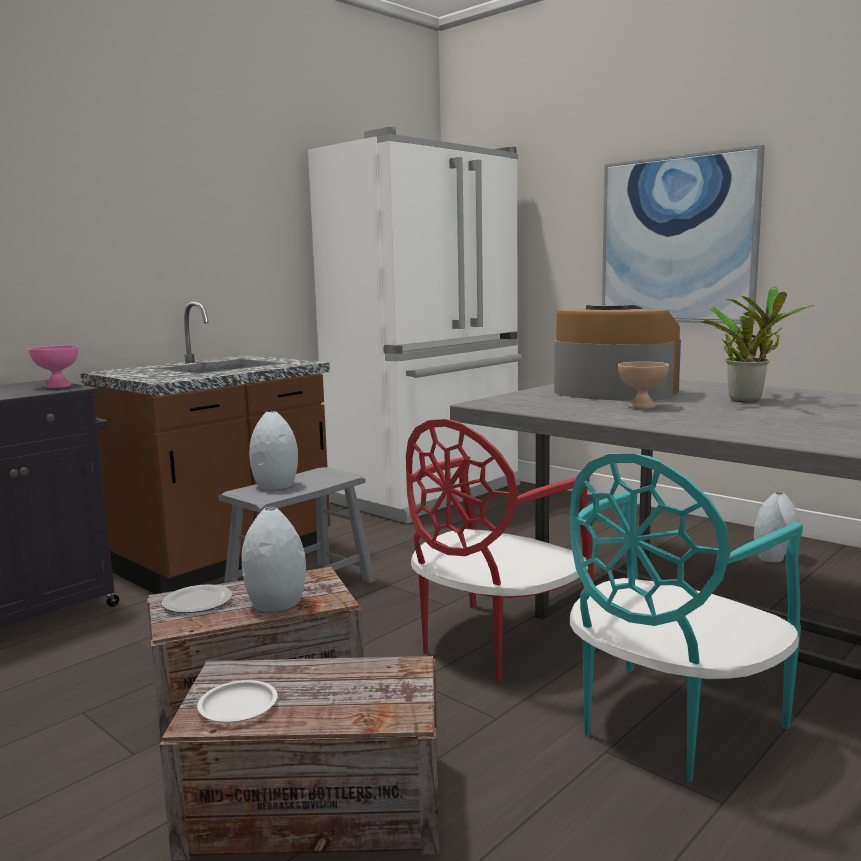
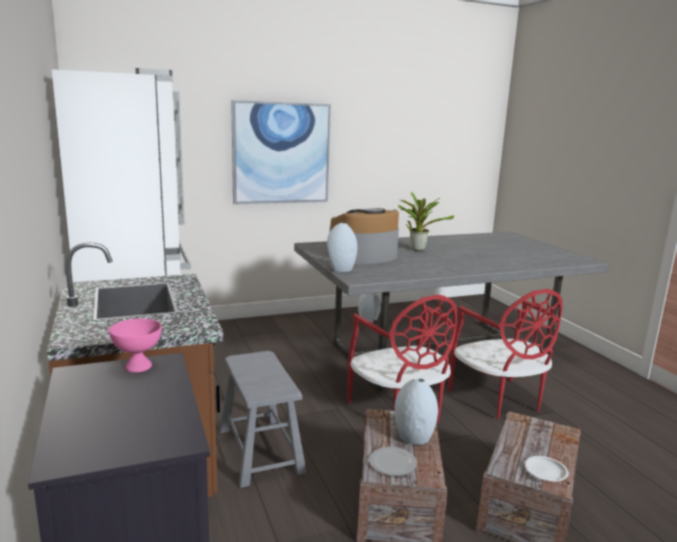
camera: 65 degrees left, 5 degrees up
grey vase [249,411,298,490] -> grey vase moved to [327,223,358,272]
turquoise chair [570,453,803,782] -> red chair [448,289,563,420]
beige bowl [618,361,669,409] -> none

